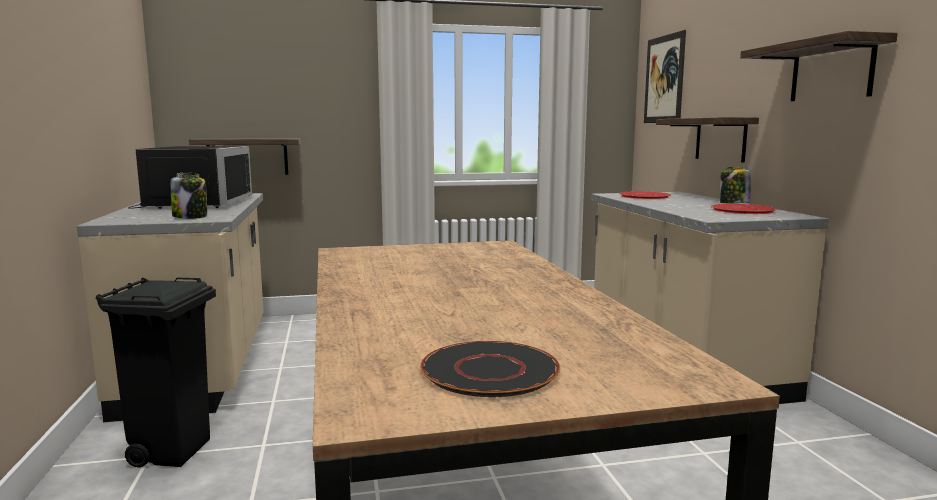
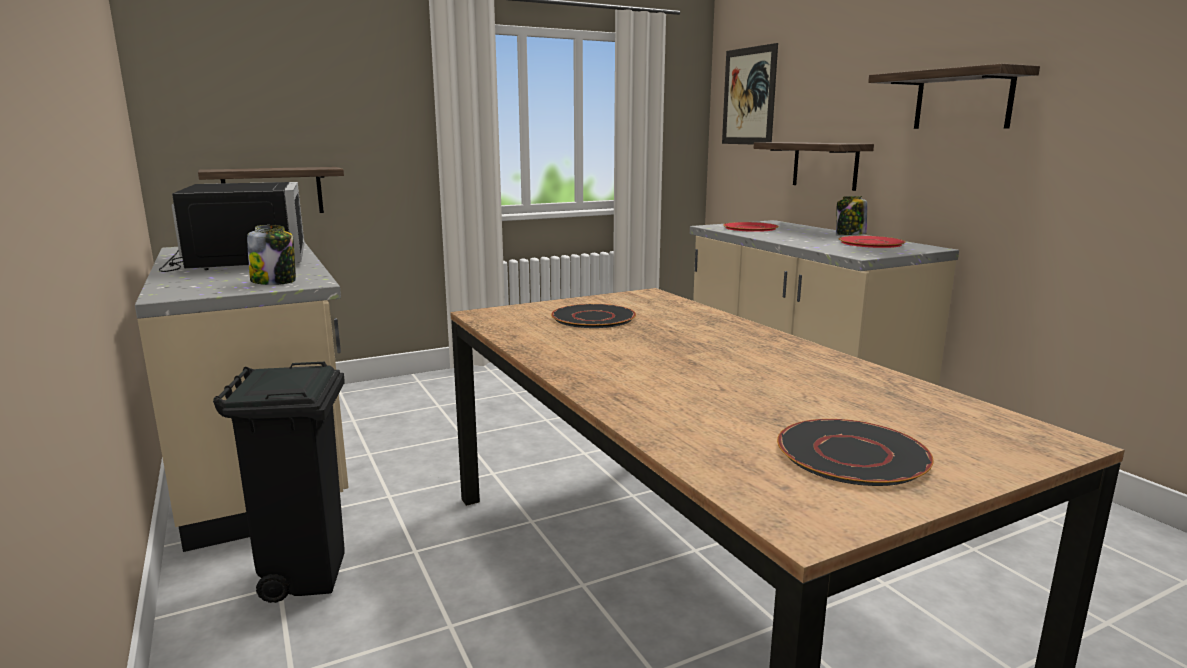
camera: 15 degrees left, 5 degrees up
none -> black plate [551,304,636,328]

